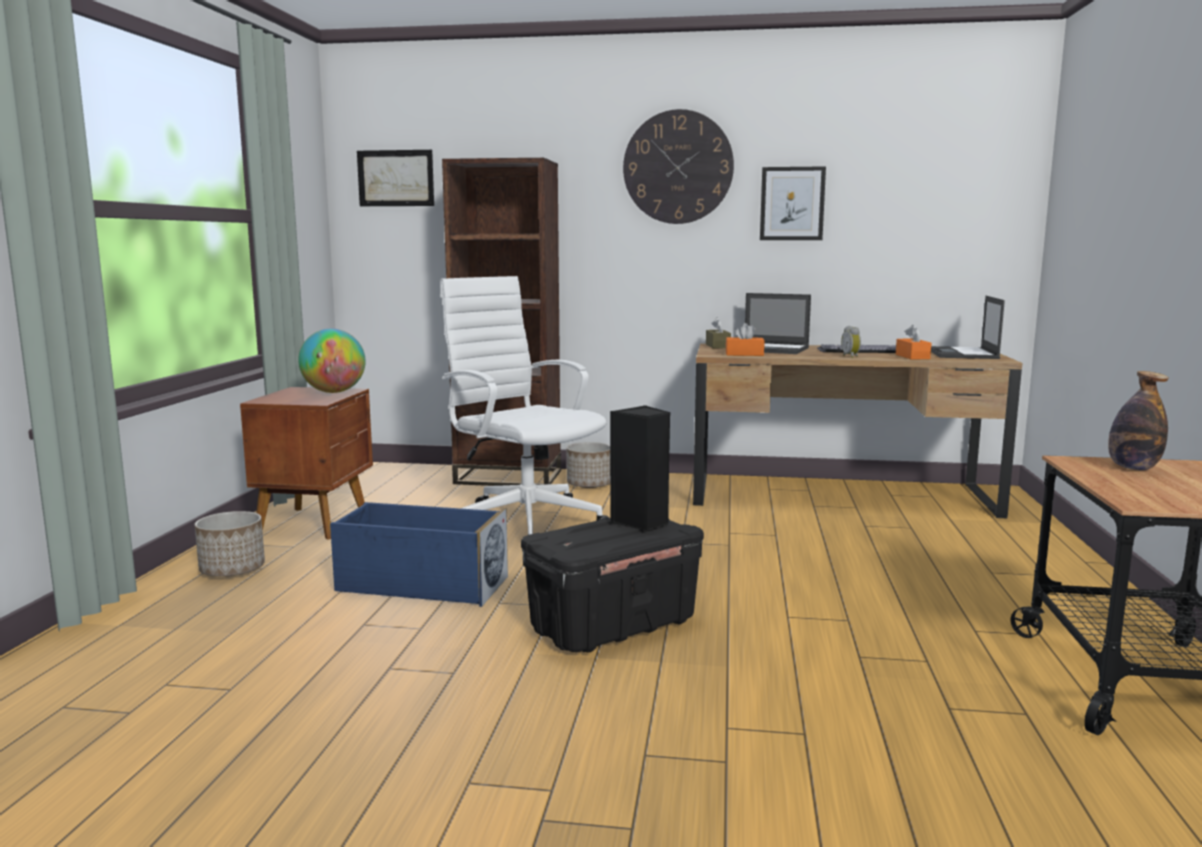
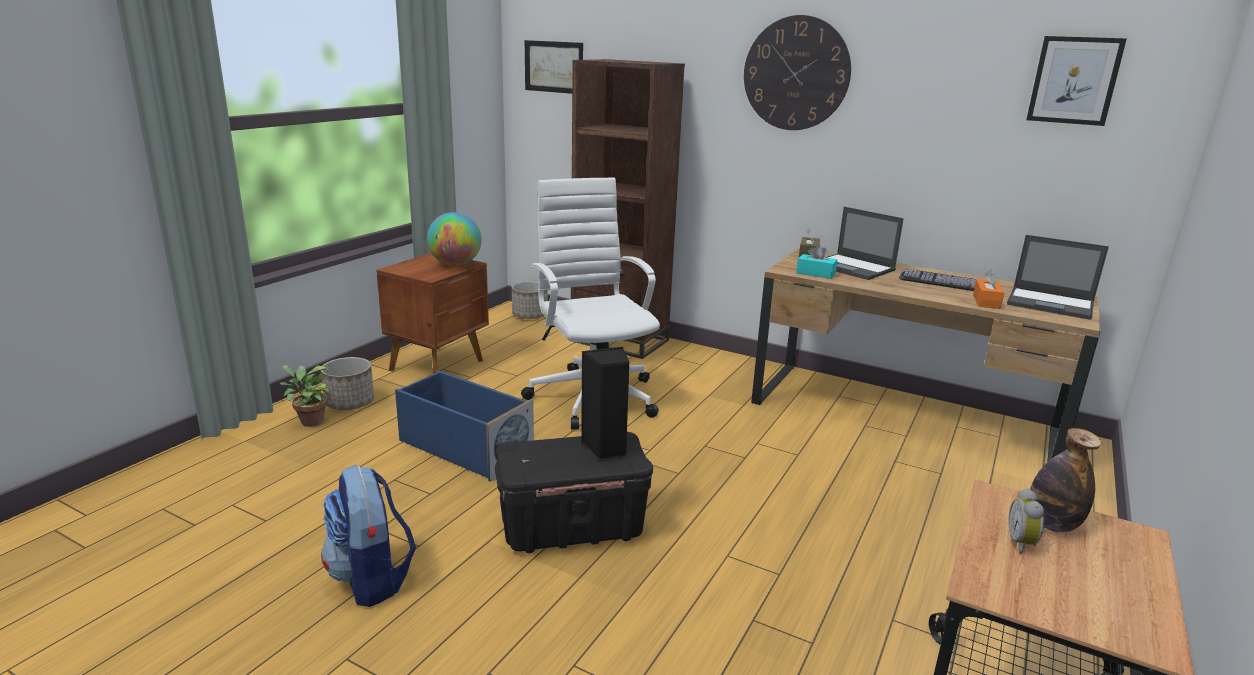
camera: 20 degrees right, 10 degrees up
planter [567,442,610,488] -> planter moved to [512,282,548,319]
orange tissue box [726,323,765,356] -> turquoise tissue box [796,244,838,279]
picture [760,166,826,240] -> picture moved to [1026,36,1127,126]
alarm clock [841,326,861,358] -> alarm clock moved to [1008,488,1044,554]
laptop [931,296,1005,359] -> laptop turned 90 degrees counterclockwise [1007,235,1109,320]
none -> potted plant [280,365,329,427]
none -> backpack [321,465,416,607]

